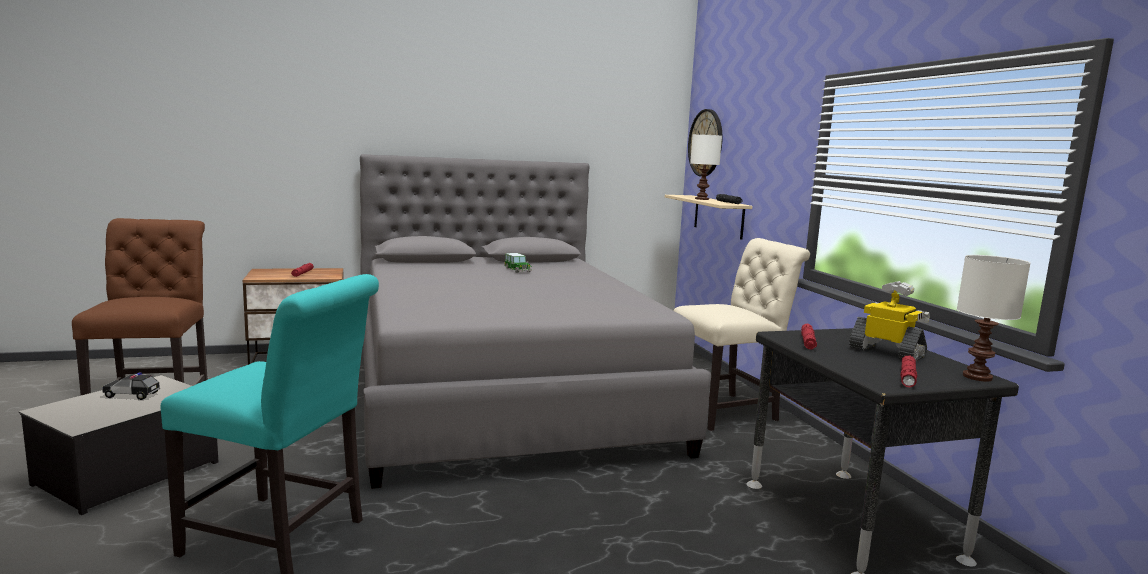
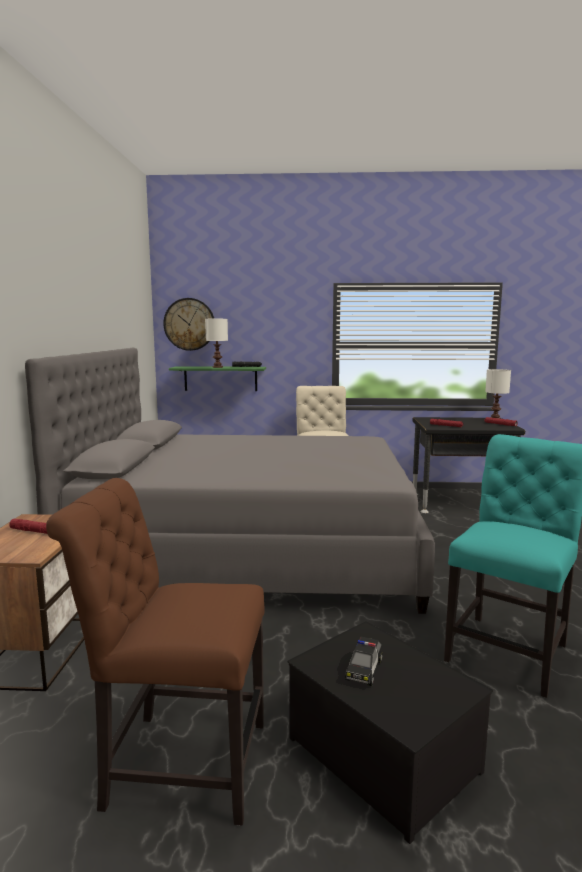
camera: 70 degrees left, 0 degrees up
toy car [504,253,532,273] -> none
beige shelf [665,195,752,240] -> green shelf [169,366,266,391]
toy robot [849,281,930,361] -> none

